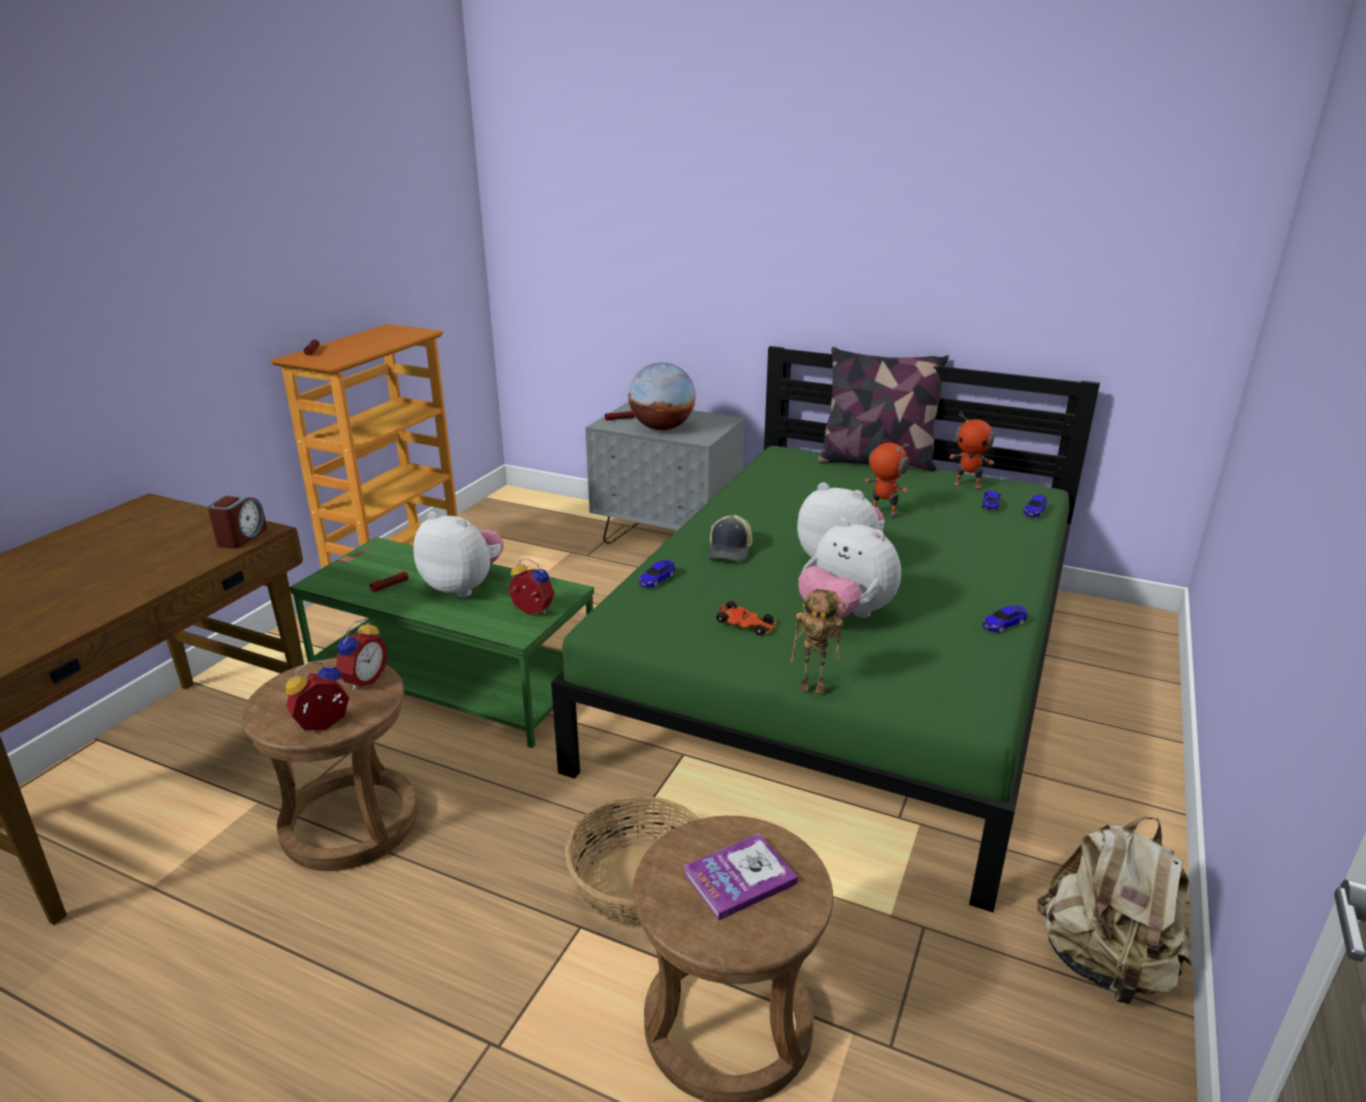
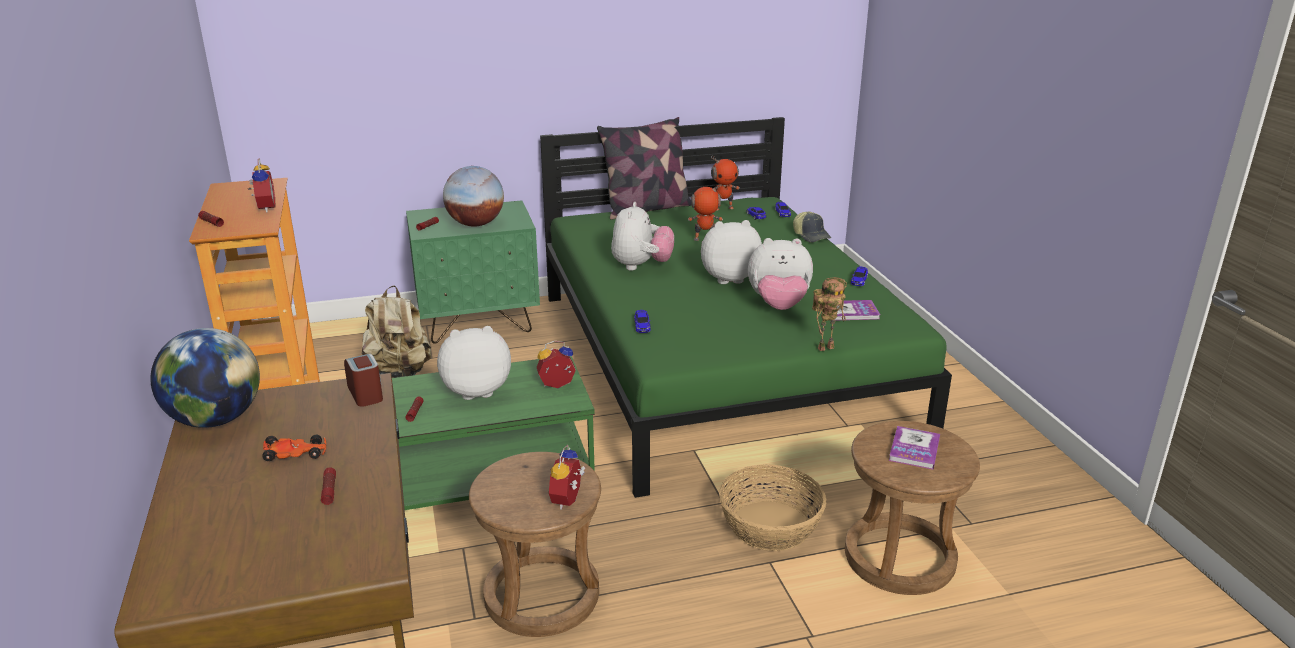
camera: 40 degrees left, 0 degrees up
alarm clock [336,619,387,690] -> alarm clock moved to [247,158,276,212]
grey nightstand [585,401,745,544] -> green nightstand [406,200,540,344]
cap [707,515,752,561] -> cap moved to [793,212,831,243]
toy car [716,601,777,636] -> toy car moved to [262,435,326,461]
beige backpack [1037,816,1192,1004] -> beige backpack moved to [362,285,431,378]
none -> globe [151,328,260,428]
none -> flashlight [321,467,336,505]
none -> plush toy [611,202,674,271]
none -> book [835,300,880,321]

